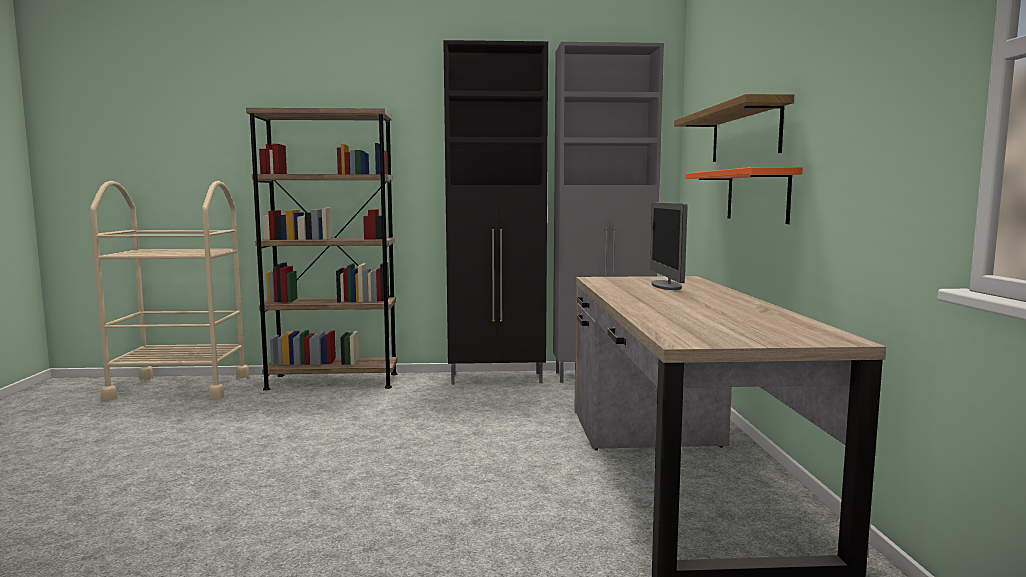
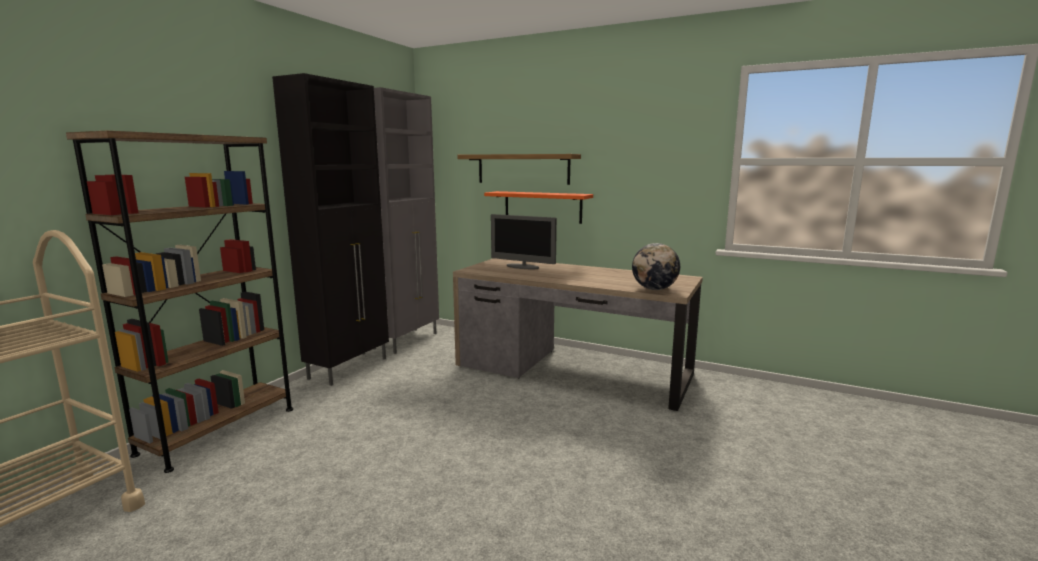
camera: 60 degrees left, 5 degrees up
none -> globe [632,243,680,290]

